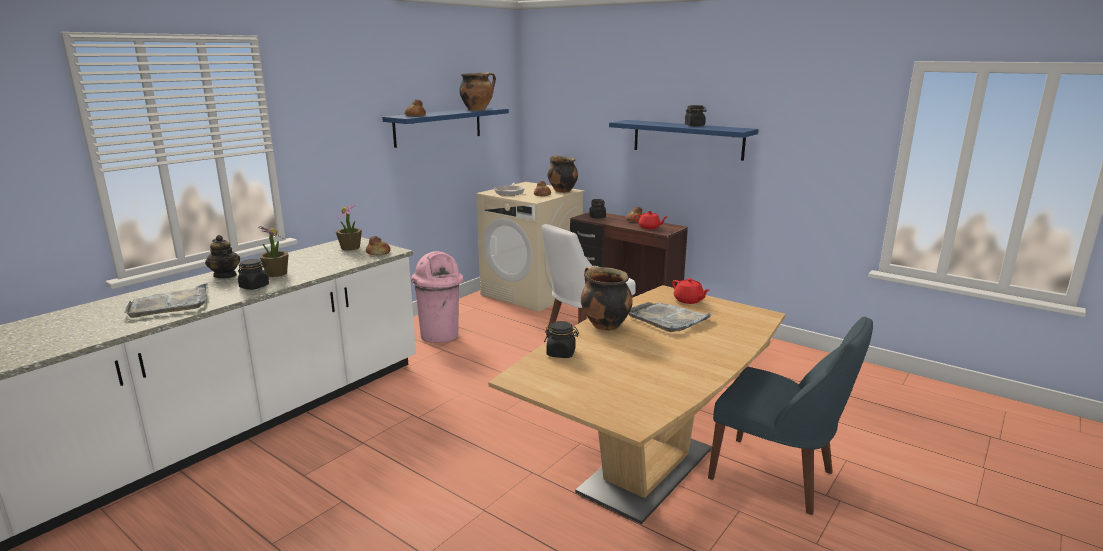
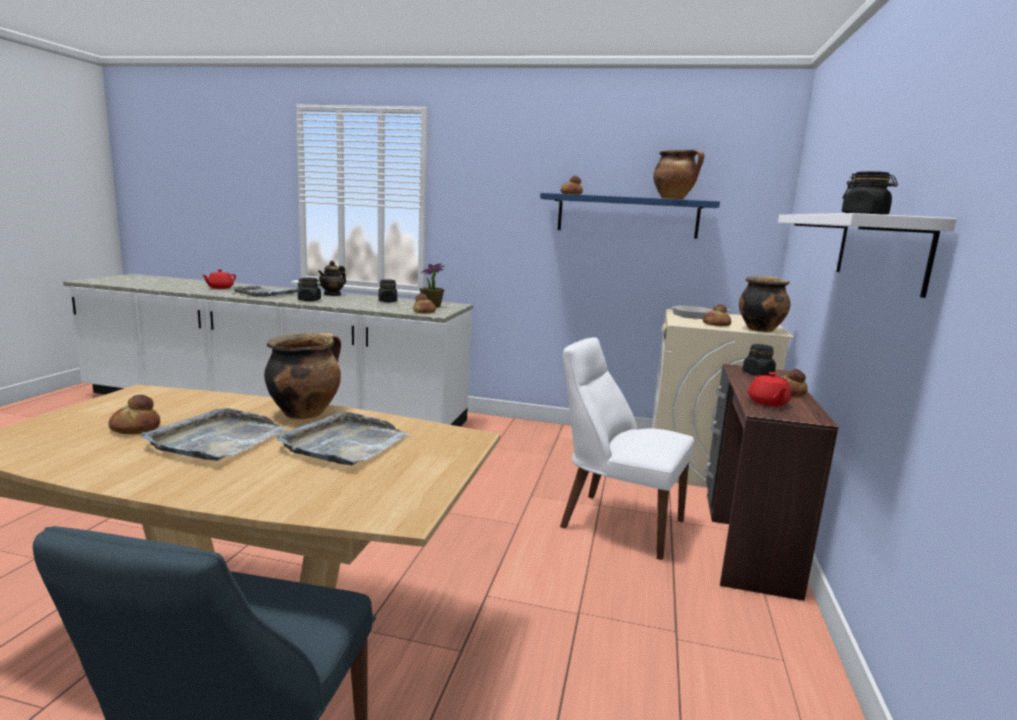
camera: 65 degrees right, 5 degrees down
potted plant [258,226,289,277] -> none
pink trash can [411,251,464,343] -> none
black jar [544,321,579,358] -> black jar moved to [379,279,397,302]
blue shelf [609,120,759,161] -> white shelf [778,213,957,298]
red teapot [672,278,710,304] -> red teapot moved to [203,269,236,289]
none -> bread [108,395,160,434]
none -> grey tray [142,408,288,461]

